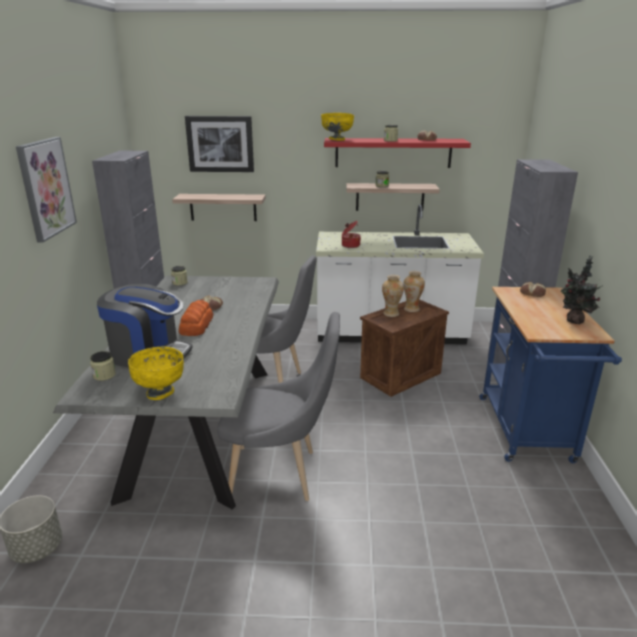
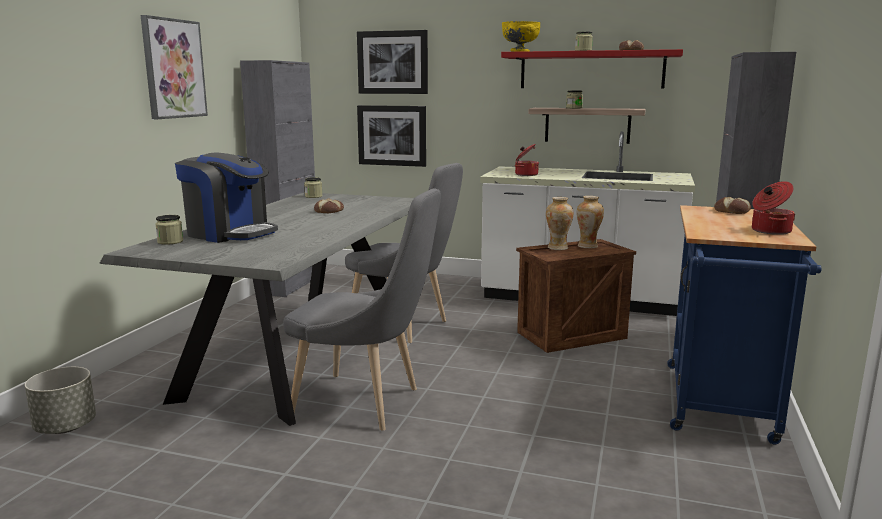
camera: 15 degrees right, 10 degrees down
yellow bowl [128,347,184,400] -> none
shelf [172,194,266,221] -> picture [357,105,426,167]
bread [179,300,213,336] -> none
potted plant [561,255,603,324] -> cooking pot [752,181,795,235]

